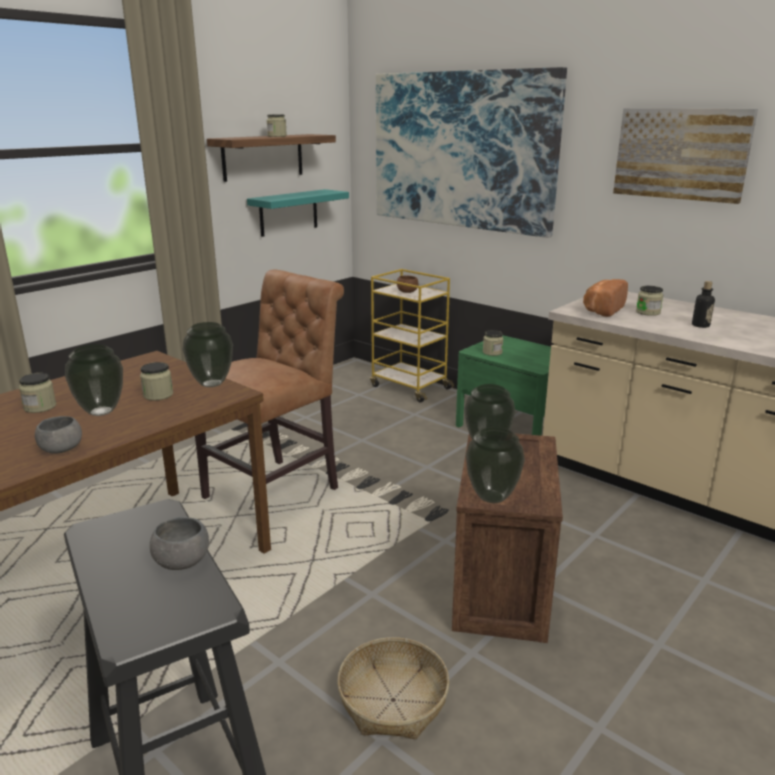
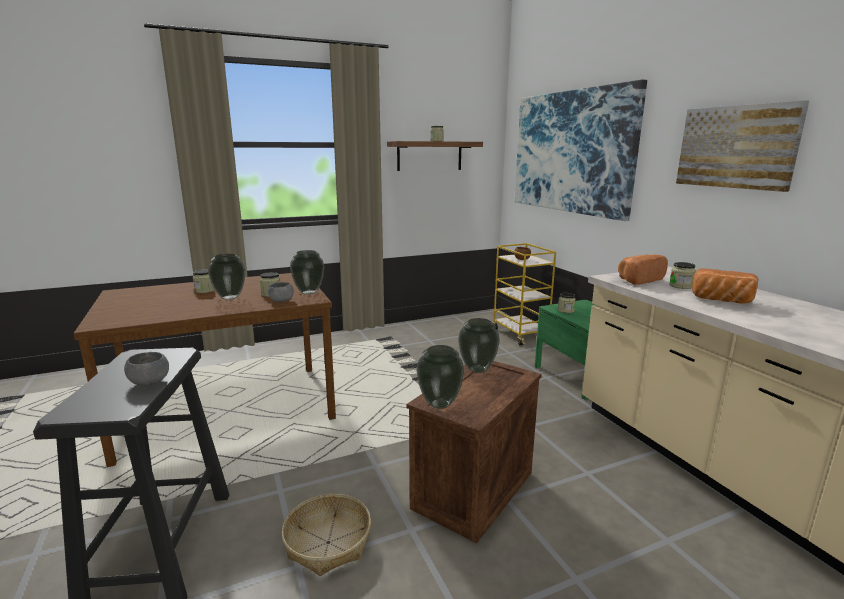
camera: 25 degrees right, 5 degrees down
grey bowl [35,416,82,454] -> grey bowl moved to [268,282,294,302]
brown chair [195,269,344,499] -> none
turquoise shelf [247,189,349,237] -> none
bottle [692,281,715,328] -> bread [692,268,759,304]

